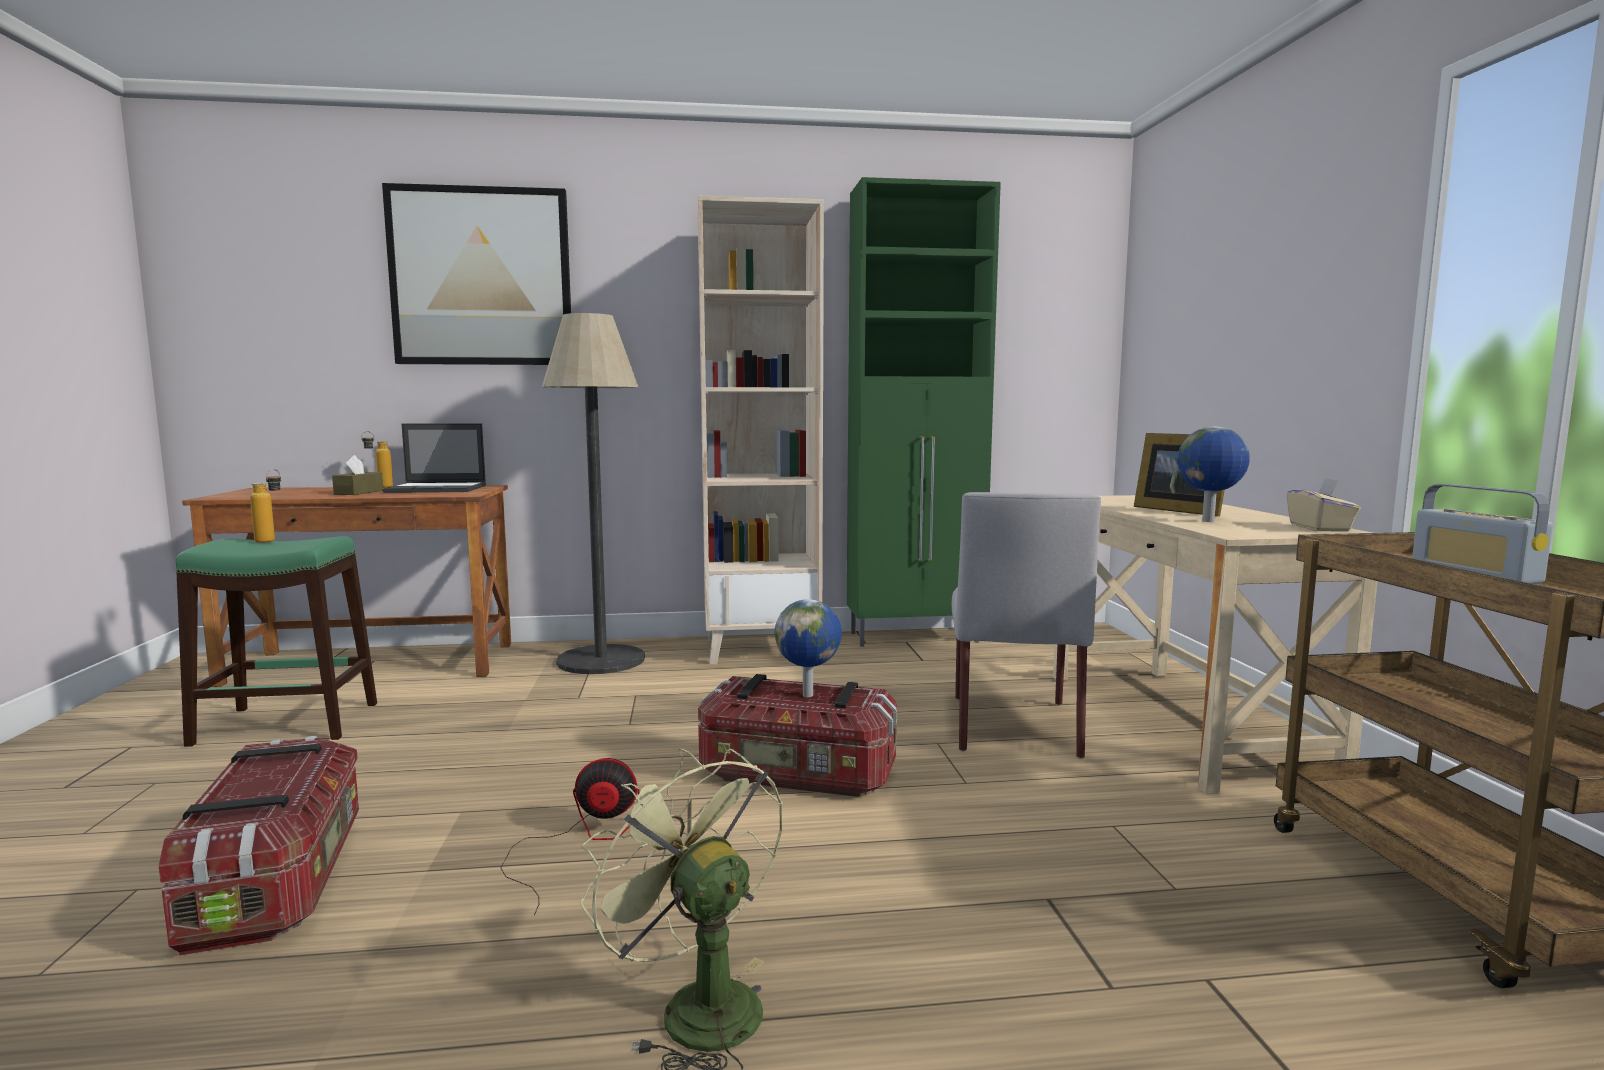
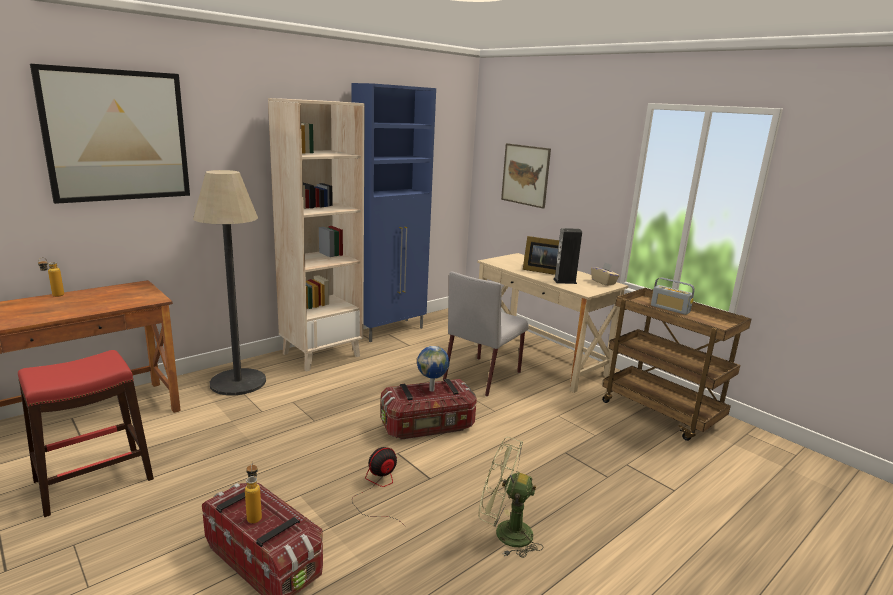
camera: 35 degrees left, 10 degrees up
green stool [176,536,377,747] -> red stool [18,350,154,517]
bottle [250,469,281,543] -> bottle moved to [245,461,262,524]
brown tissue box [332,455,383,495] -> none
laptop [382,423,486,493] -> none
green cabinet [847,177,1001,647] -> blue cabinet [352,83,436,342]
grey chair [952,492,1101,759] -> grey chair turned 60 degrees clockwise [443,272,529,397]
globe [1177,426,1250,522] -> speaker [553,228,582,284]
none -> picture [501,143,551,209]

